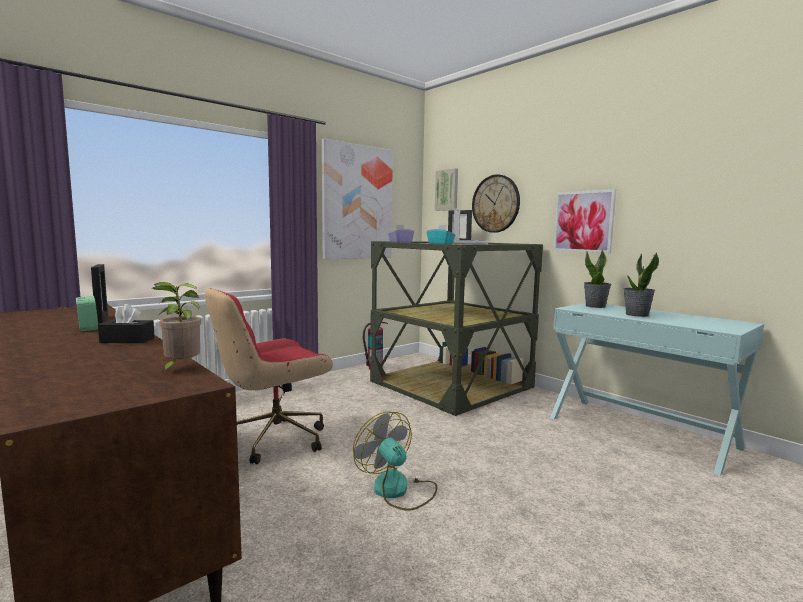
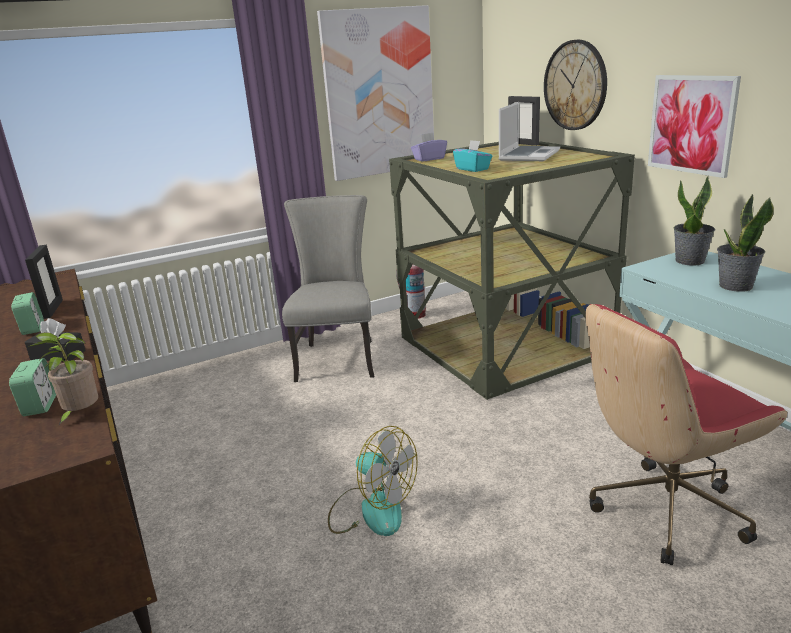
camera: 15 degrees right, 15 degrees up
red office chair [205,288,333,464] -> red office chair moved to [585,304,788,565]
fan [353,412,437,511] -> fan turned 150 degrees clockwise [328,426,418,536]
picture [435,168,458,211] -> none
none -> alarm clock [9,358,56,416]
none -> grey chair [282,195,374,382]

